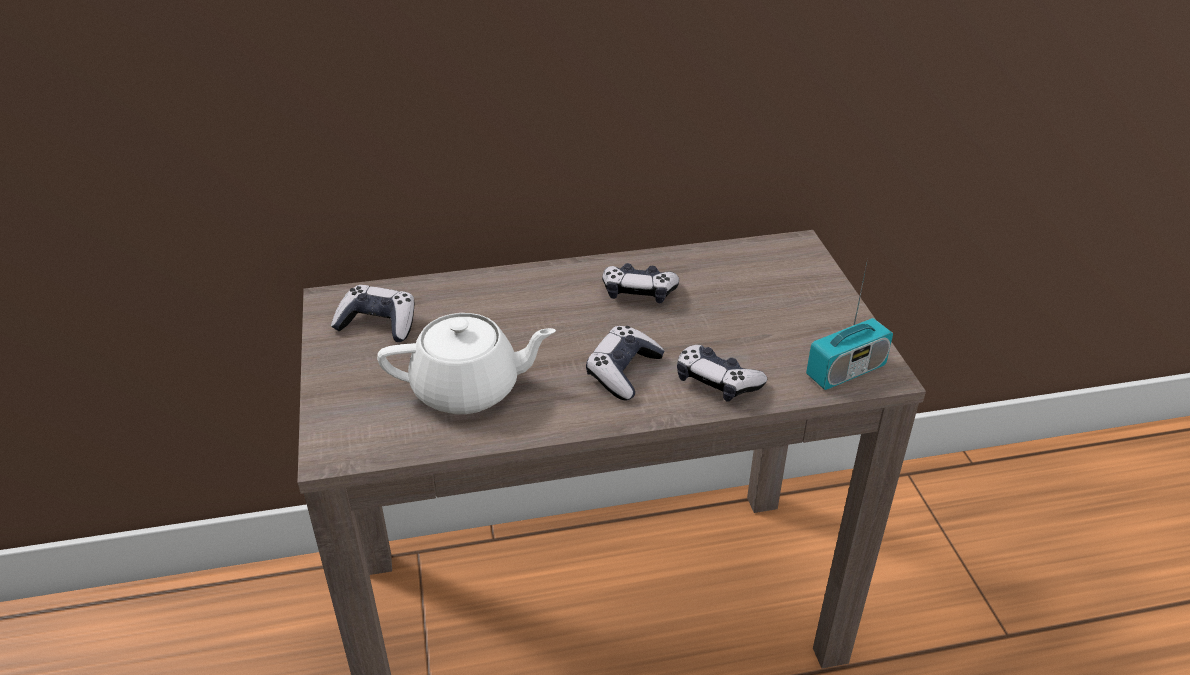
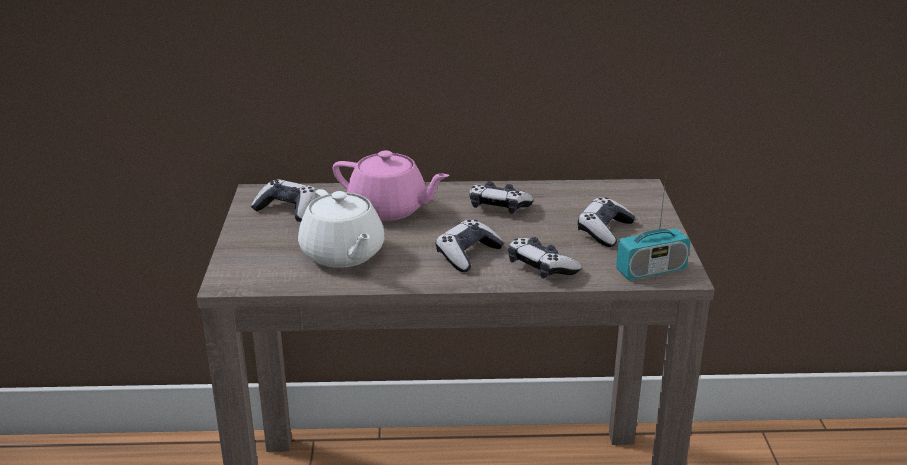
camera: 10 degrees right, 10 degrees down
white teapot [377,313,556,414] -> white teapot turned 60 degrees clockwise [298,189,384,268]
none -> pink teapot [332,150,449,221]
none -> game controller [578,197,635,247]

